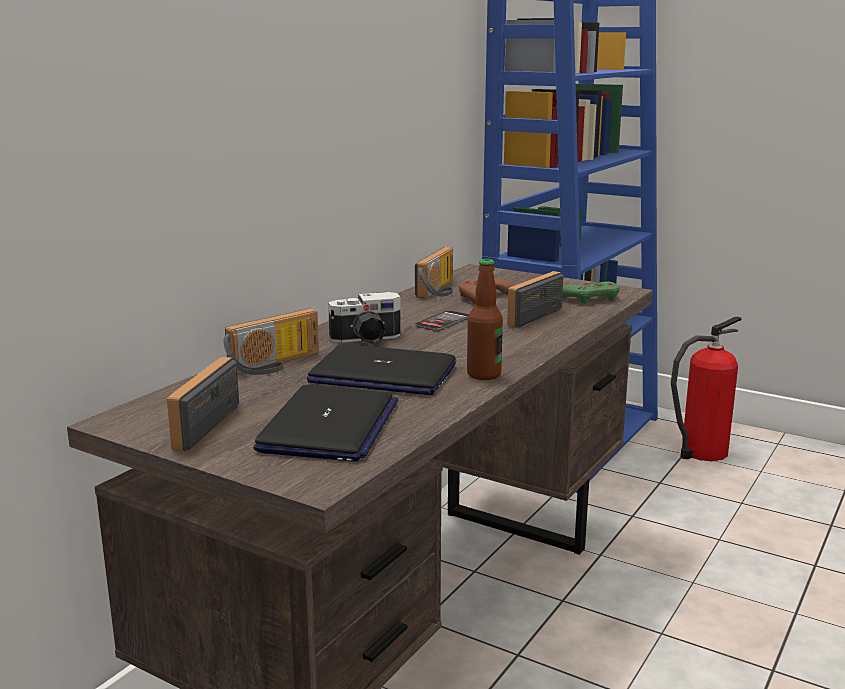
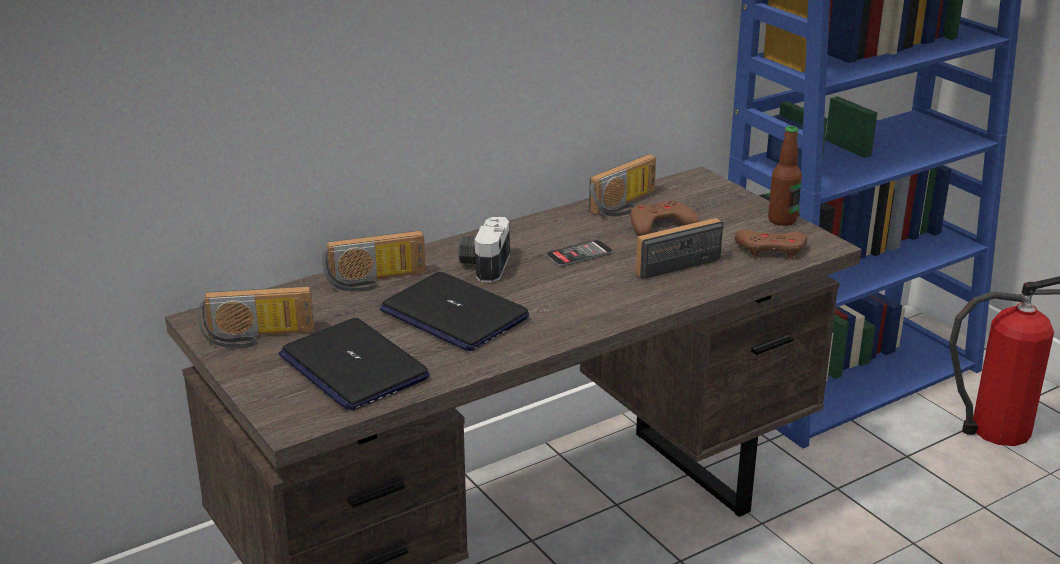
camera: 25 degrees right, 10 degrees up
radio [167,357,239,451] -> radio turned 135 degrees counterclockwise [198,286,314,348]
laptop [253,385,398,462] -> laptop turned 105 degrees clockwise [278,318,430,411]
camera [328,292,400,345] -> camera turned 90 degrees clockwise [459,216,510,283]
bottle [467,259,503,380] -> bottle moved to [768,126,802,226]
green game controller [562,281,619,304] -> brown game controller [735,230,807,259]

